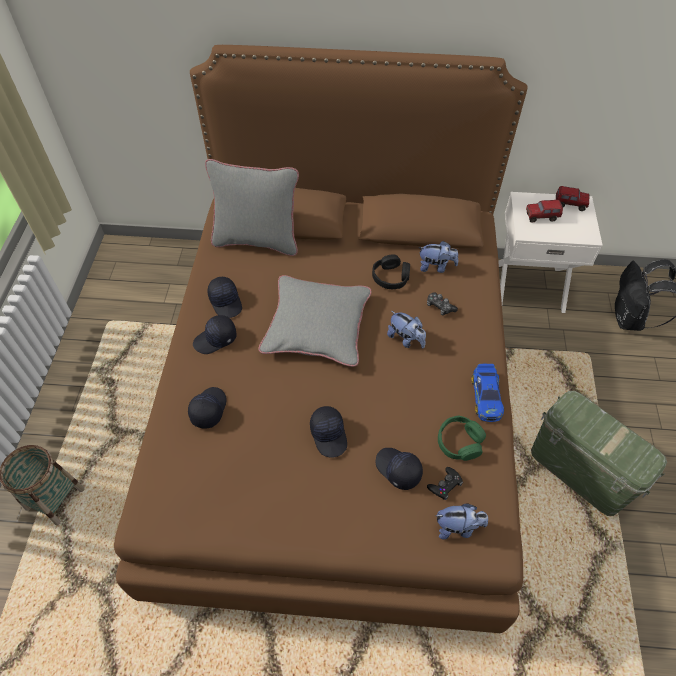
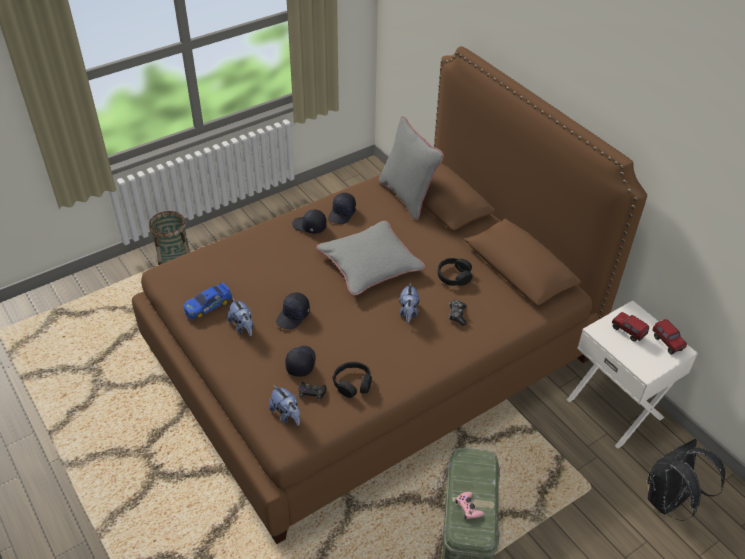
camera: 50 degrees right, 10 degrees down
black cap [188,387,226,429] -> none
plush toy [419,241,458,273] -> plush toy moved to [228,298,253,336]
green headphones [438,416,486,461] -> black headphones [333,362,372,398]
toy car [472,364,504,422] -> toy car moved to [183,282,232,319]
none -> pink game controller [455,492,484,519]

